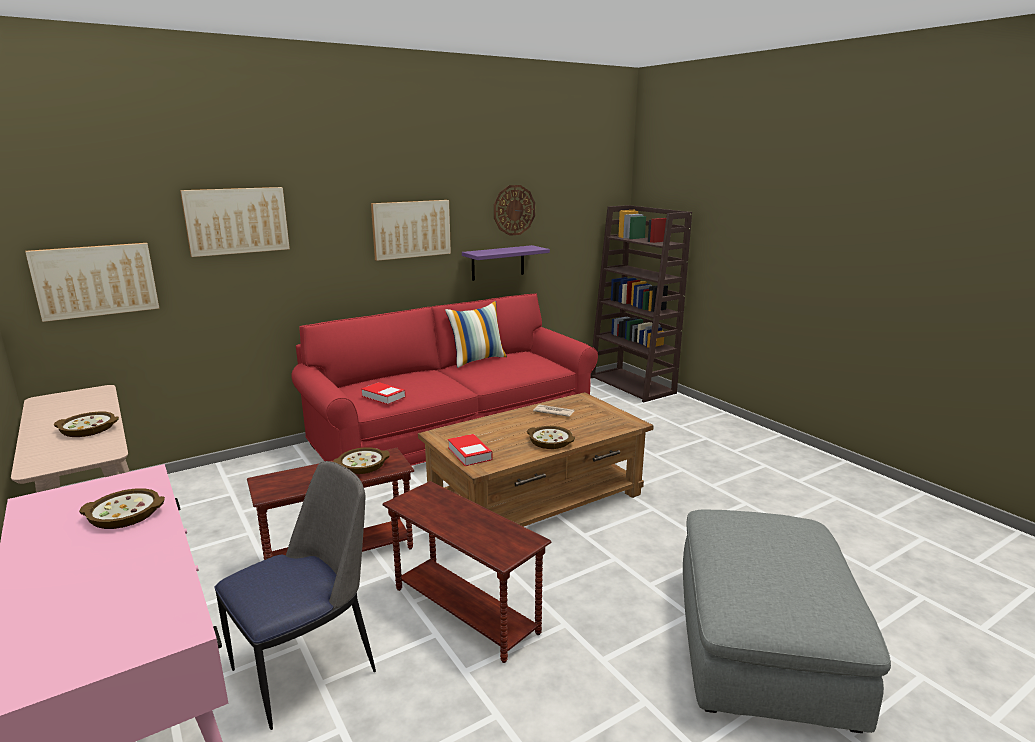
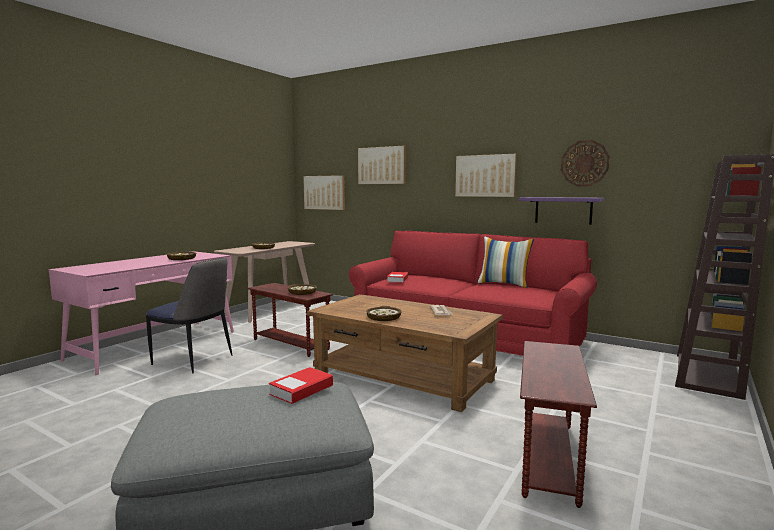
camera: 65 degrees right, 10 degrees down
brown side table [383,481,552,663] -> brown side table moved to [520,341,597,508]
book [448,434,493,466] -> book moved to [269,367,333,404]

